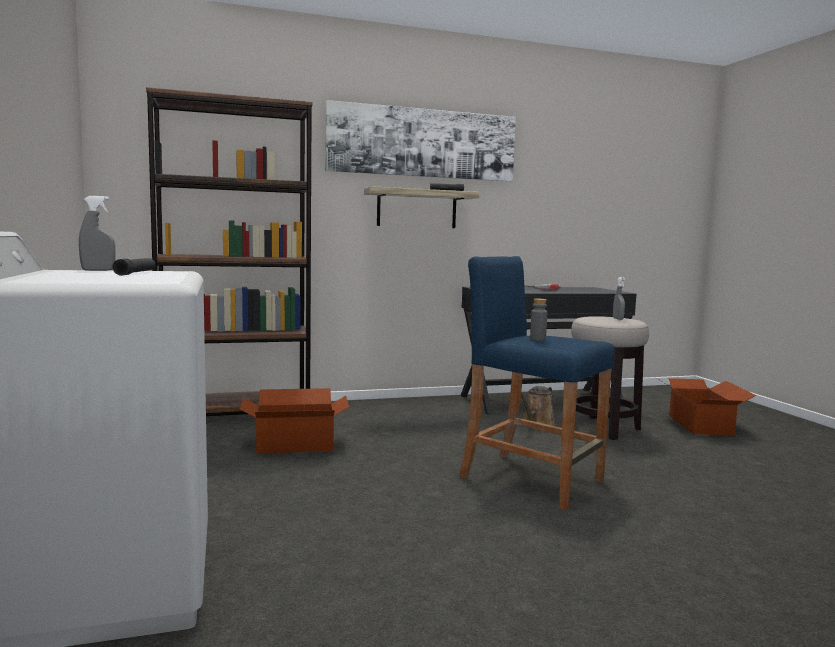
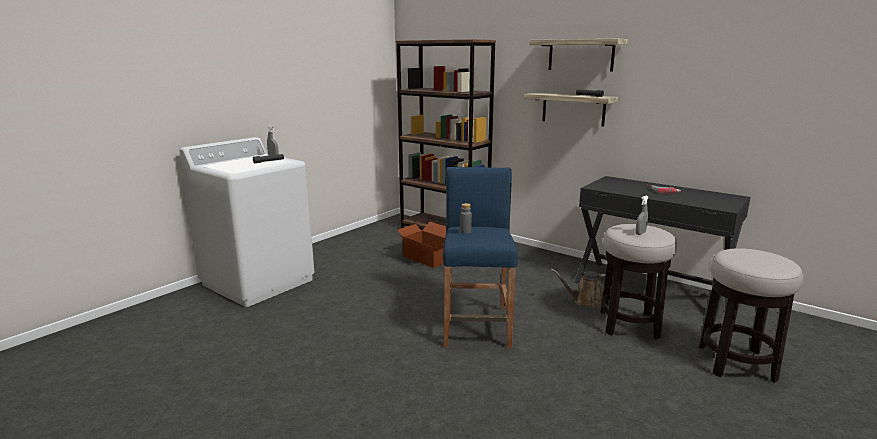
camera: 55 degrees right, 10 degrees up
picture [325,100,516,182] -> shelf [529,39,628,71]
cardboard box [657,378,756,435] -> stool [699,248,803,383]

